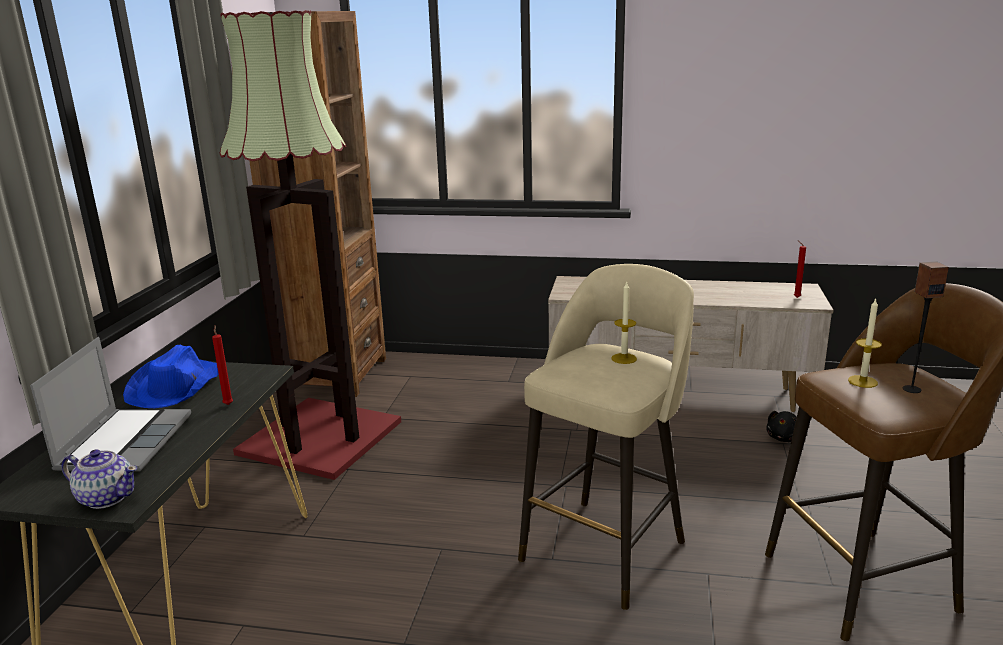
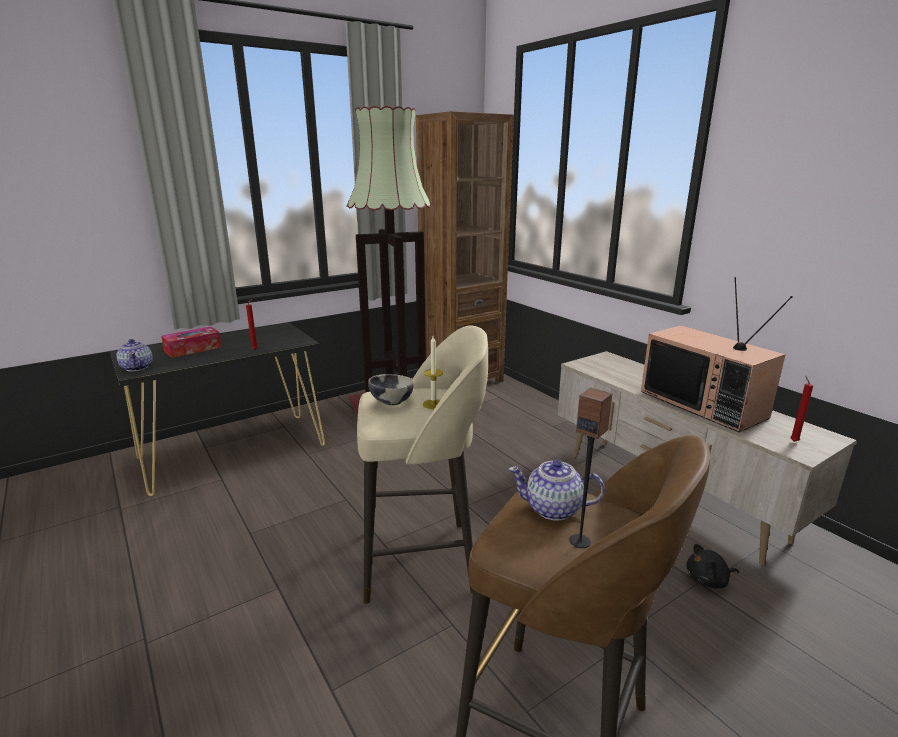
camera: 45 degrees right, 0 degrees up
laptop [30,337,191,471] -> tissue box [161,326,222,358]
blue hat [123,345,218,408] -> none
candle [848,298,882,388] -> teapot [508,460,605,521]
none -> bowl [368,374,414,405]
none -> television [641,277,793,432]

